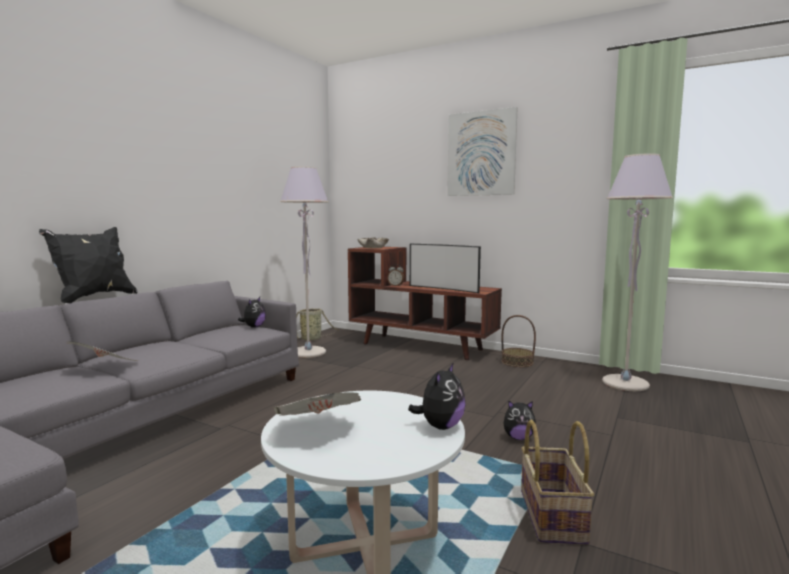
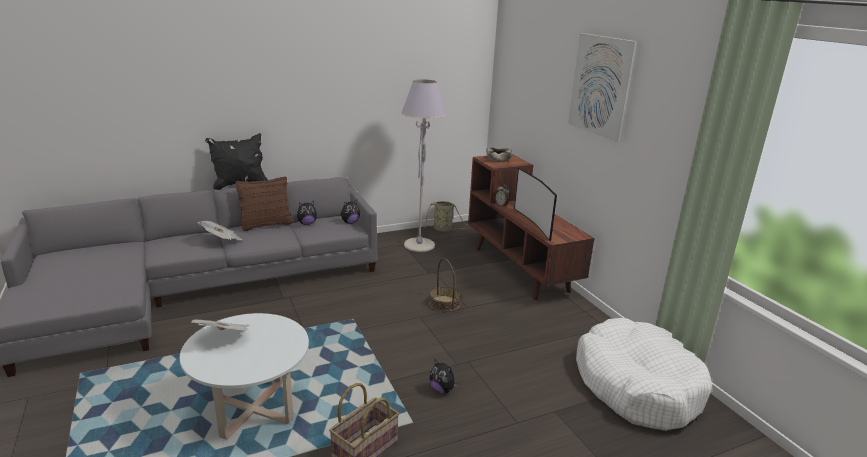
camera: 35 degrees right, 15 degrees up
plush toy [408,362,466,430] -> plush toy moved to [297,201,317,225]
basket [502,315,536,367] -> basket moved to [429,258,461,312]
grey floor lamp [602,153,673,391] -> white dog bed [576,318,712,431]
none -> brown pillow [235,176,293,231]

